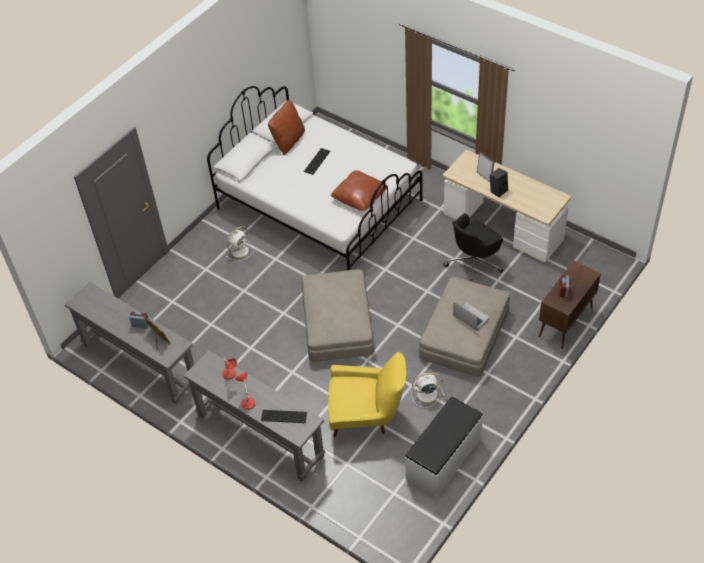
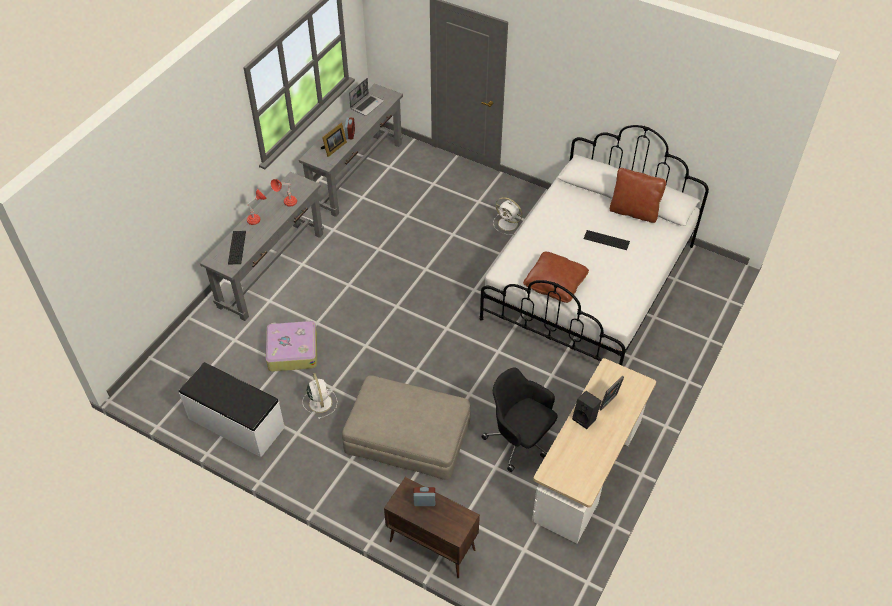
camera: 80 degrees right, 0 degrees up
beige ottoman [302,269,374,362] -> none
yellow armchair [328,352,407,437] -> suitcase [266,320,317,372]
laptop [453,302,490,330] -> laptop moved to [349,78,384,116]

